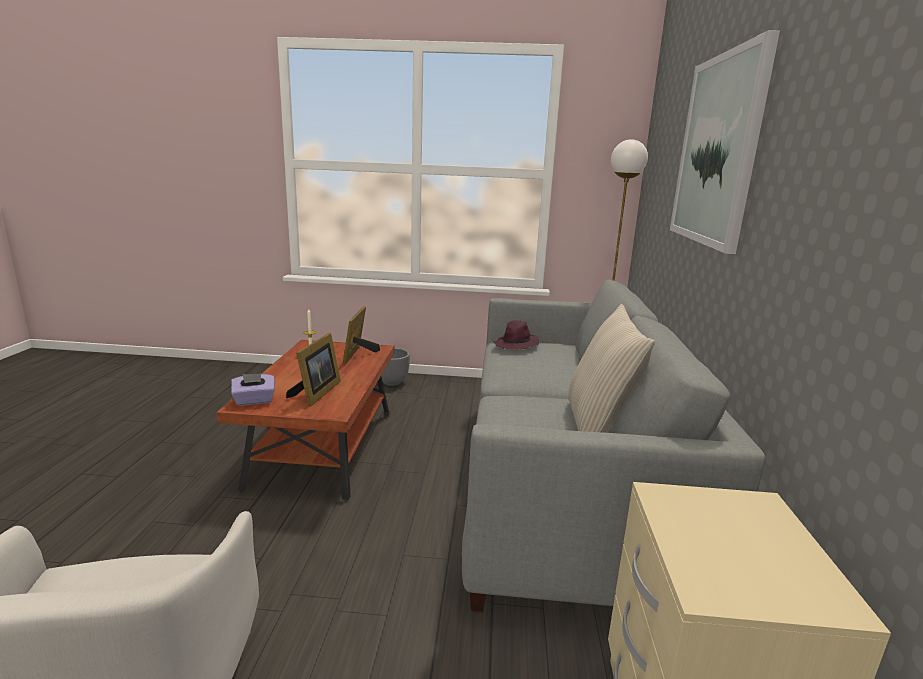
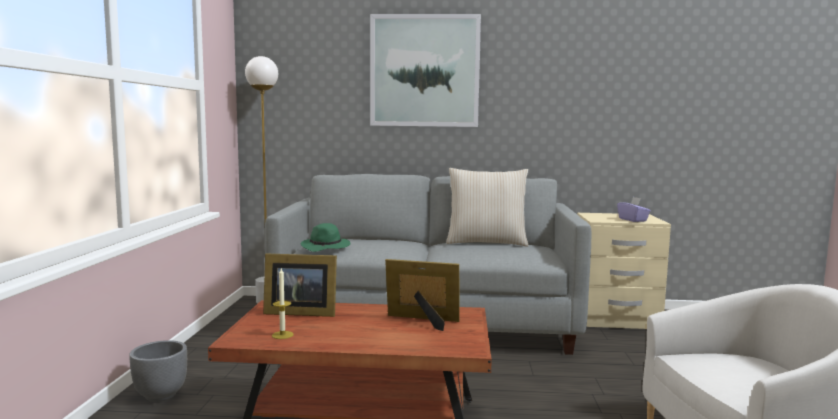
camera: 90 degrees left, 10 degrees down
purple tissue box [231,373,275,406] -> purple tissue box moved to [617,197,651,222]
purple hat [494,320,539,350] -> green hat [301,223,351,252]

